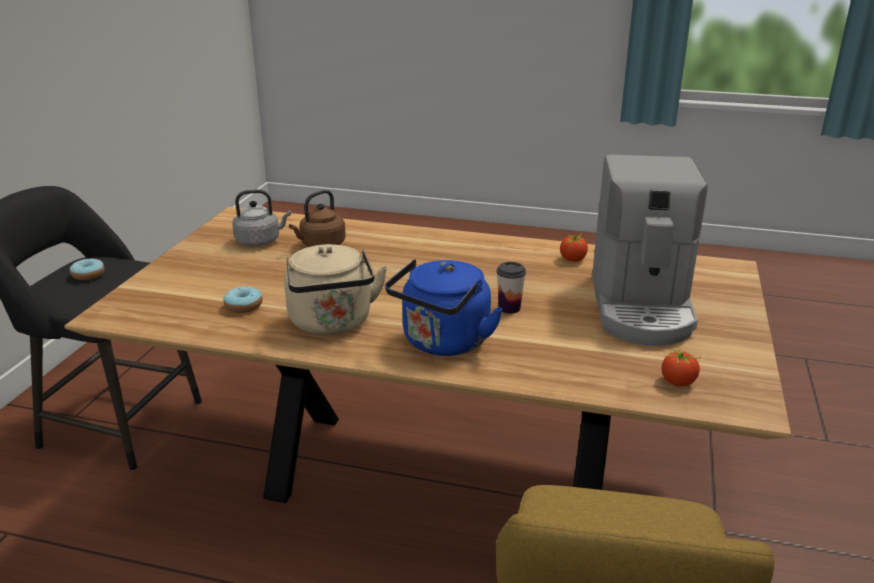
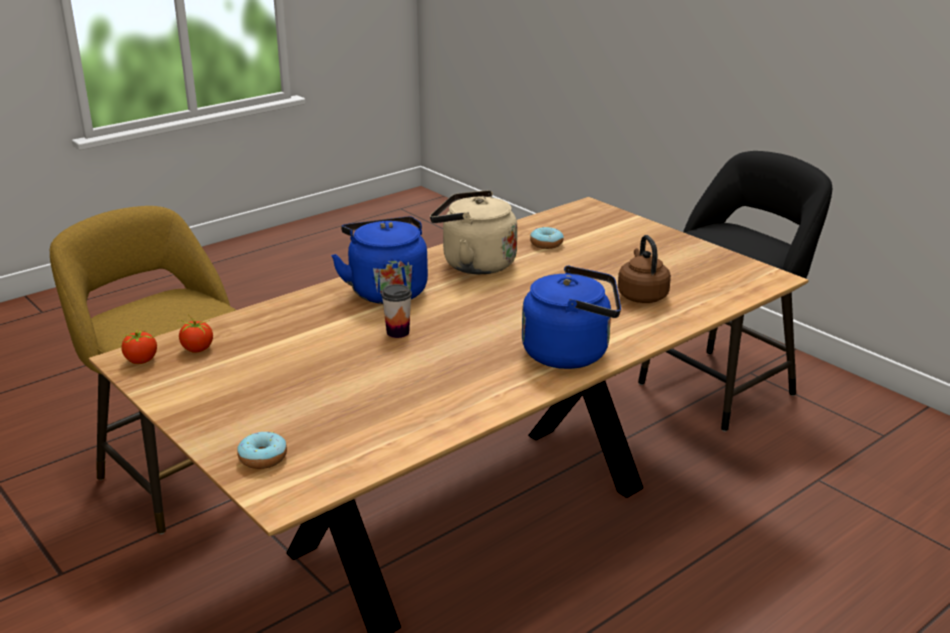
camera: 125 degrees right, 0 degrees up
donut [70,258,105,280] -> donut moved to [237,432,287,469]
grey kettle [232,190,291,246] -> none
tomato [560,231,588,262] -> tomato moved to [121,328,157,364]
coffee machine [592,155,708,346] -> none
none -> blue kettle [522,266,621,369]

